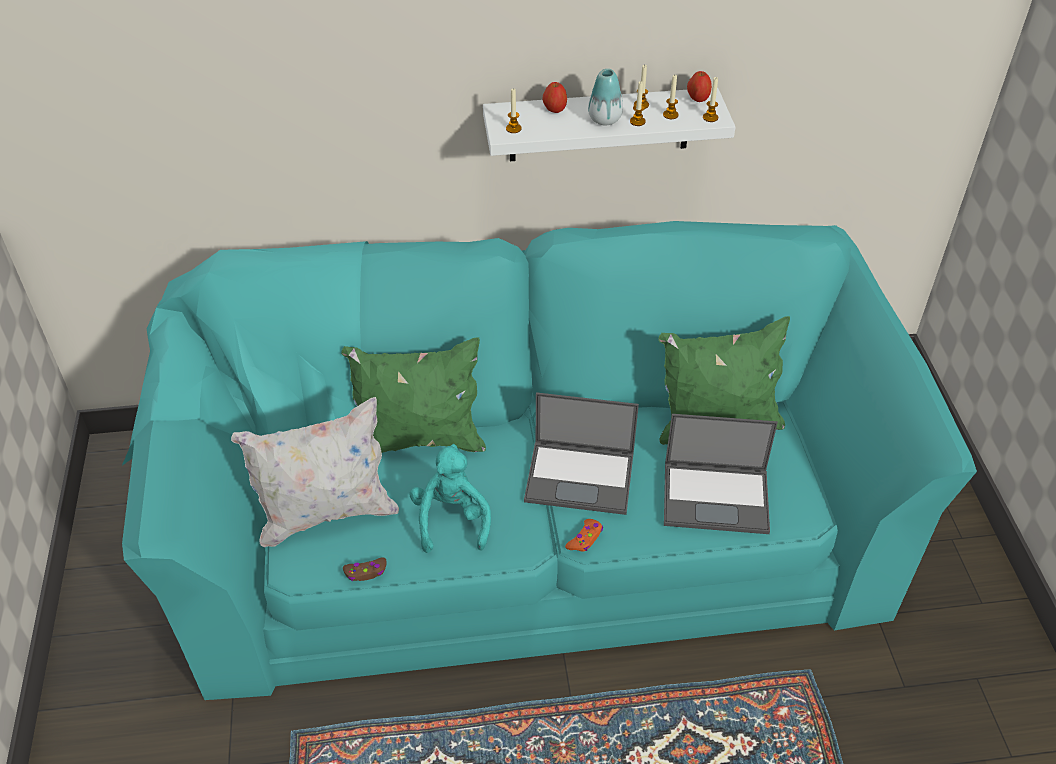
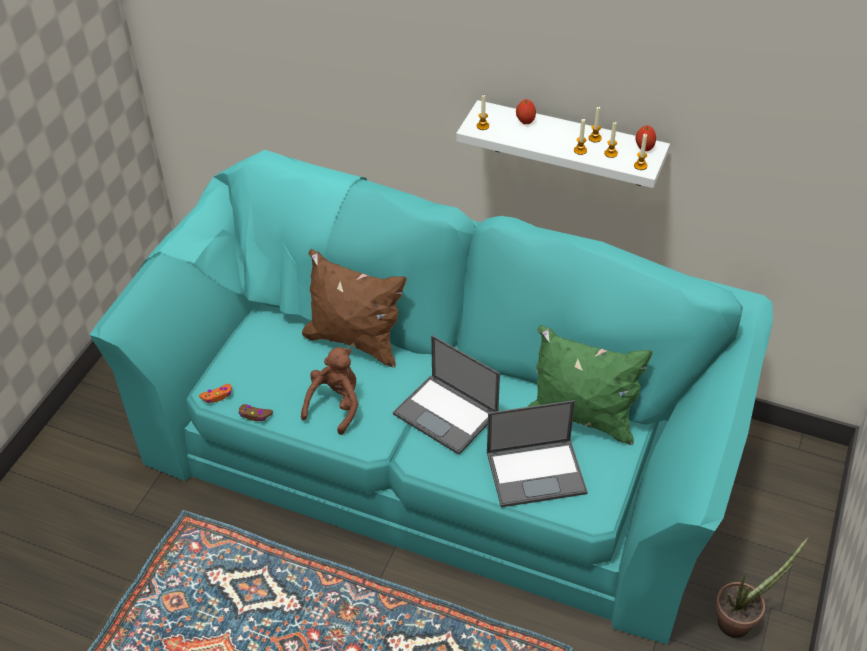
camera: 30 degrees right, 0 degrees up
white pillow [231,397,399,547] -> none
green pillow [341,338,486,453] -> brown pillow [302,249,407,368]
turquoise plush toy [409,444,491,553] -> brown plush toy [301,347,358,435]
orange game controller [565,519,603,552] -> orange game controller moved to [199,384,232,403]
vase [588,69,623,125] -> none
laptop [664,414,778,534] -> laptop turned 45 degrees counterclockwise [487,400,588,507]
none -> potted plant [716,537,809,638]

